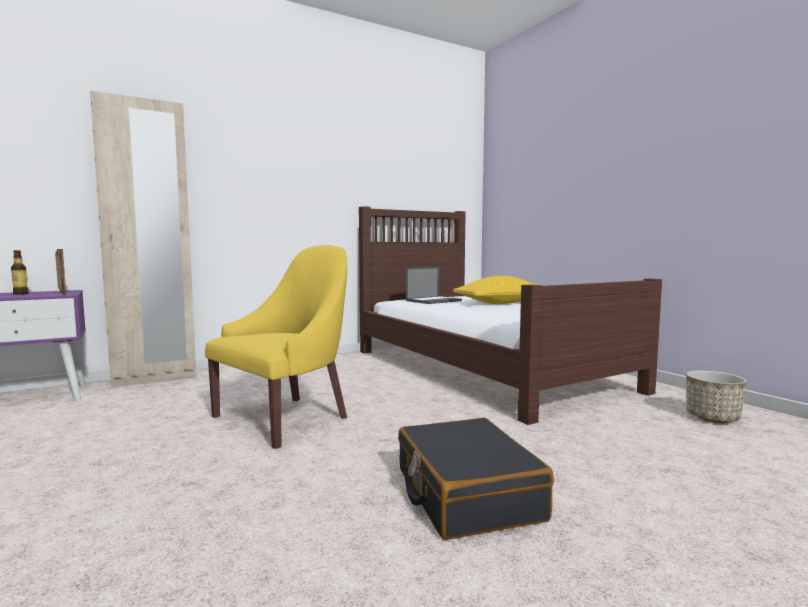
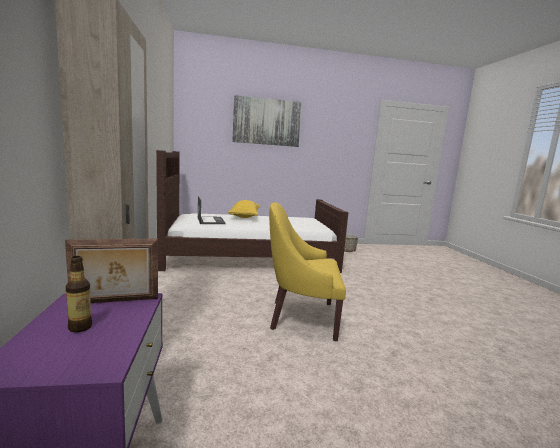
camera: 70 degrees left, 5 degrees up
yellow armchair [205,245,347,449] -> yellow armchair turned 60 degrees counterclockwise [269,202,346,341]
black suitcase [398,418,554,540] -> none
none -> picture [232,95,302,147]

